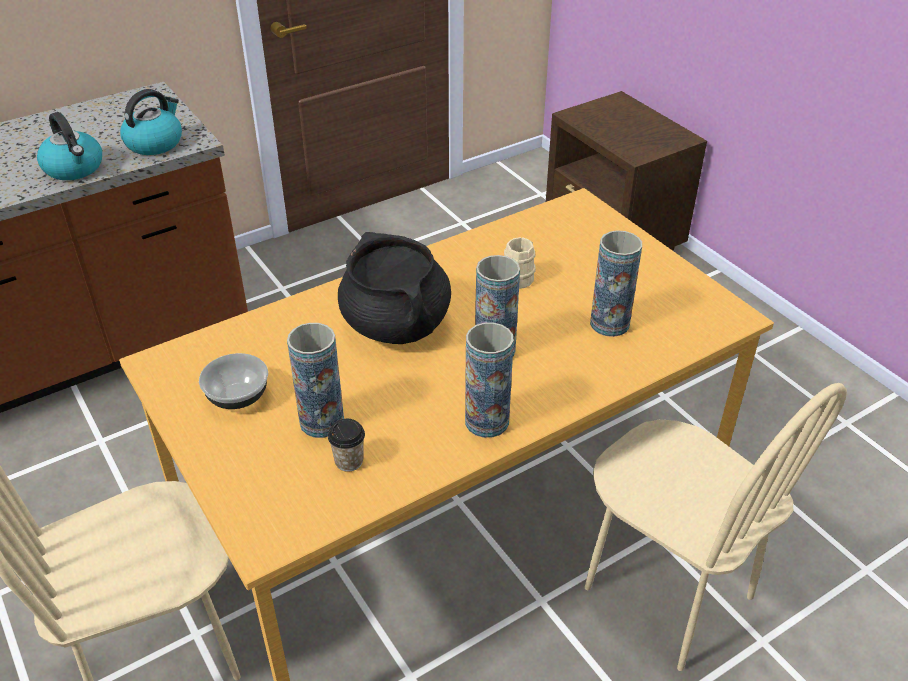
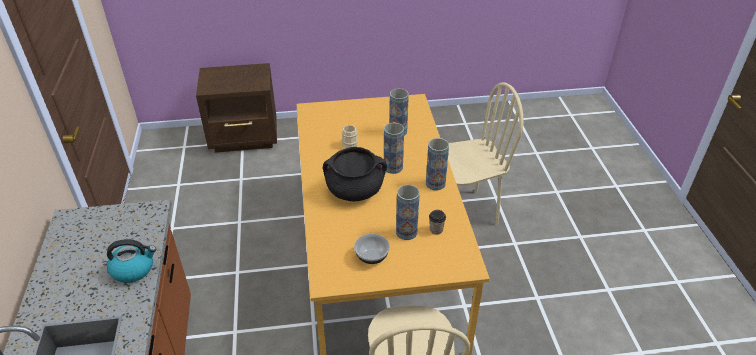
camera: 65 degrees left, 0 degrees up
kettle [120,89,182,155] -> none

